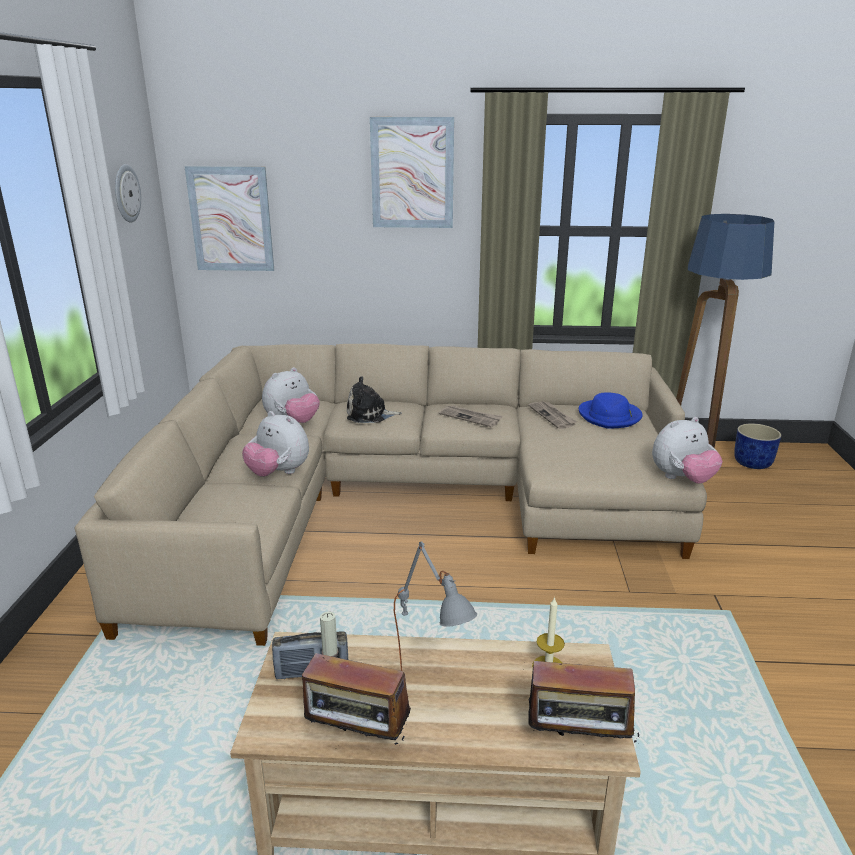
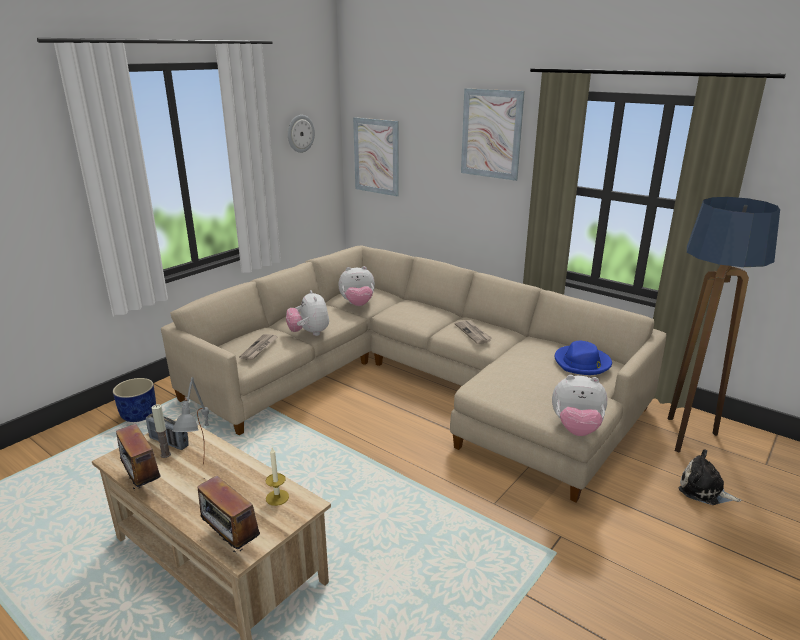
camera: 35 degrees right, 0 degrees up
plush toy [347,376,402,423] -> plush toy moved to [679,449,742,505]
newspaper [529,401,577,429] -> newspaper moved to [239,334,278,360]
blue planter [734,423,781,469] -> blue planter moved to [113,378,156,422]

